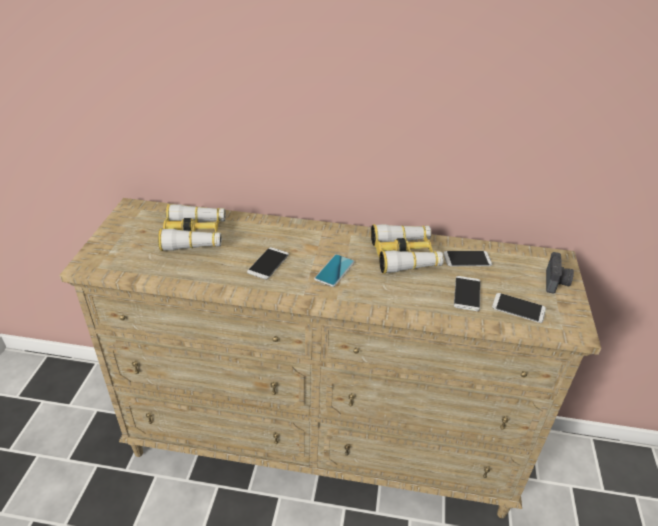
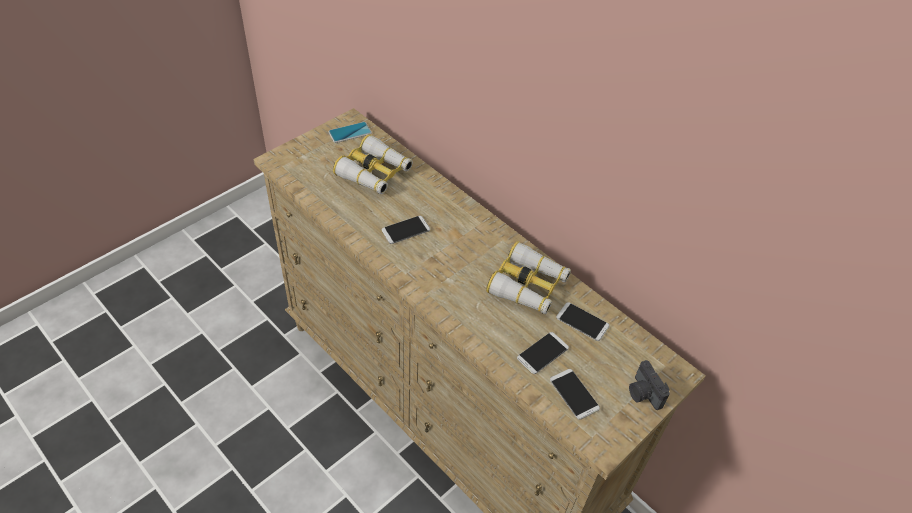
camera: 35 degrees right, 10 degrees up
phone [314,254,355,287] -> phone moved to [328,122,372,143]
camera [546,252,574,294] -> camera turned 105 degrees clockwise [629,360,670,410]

